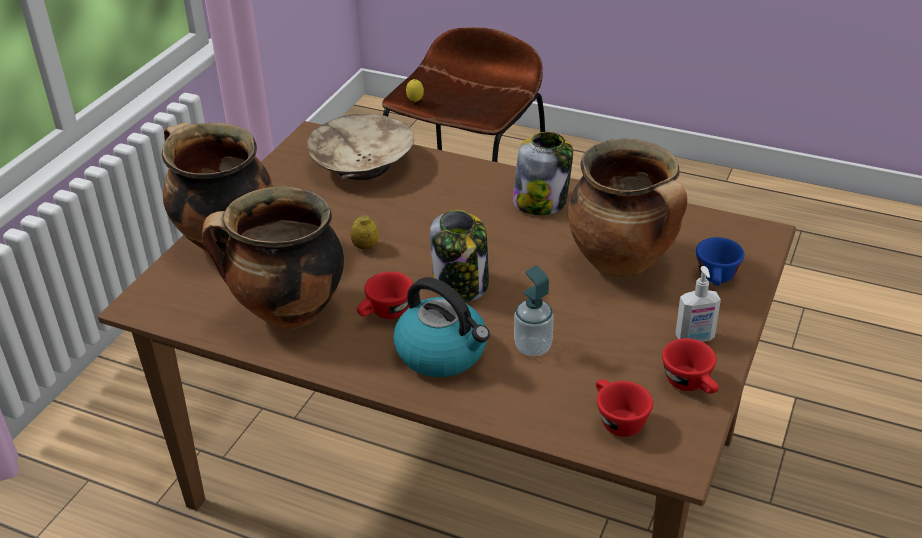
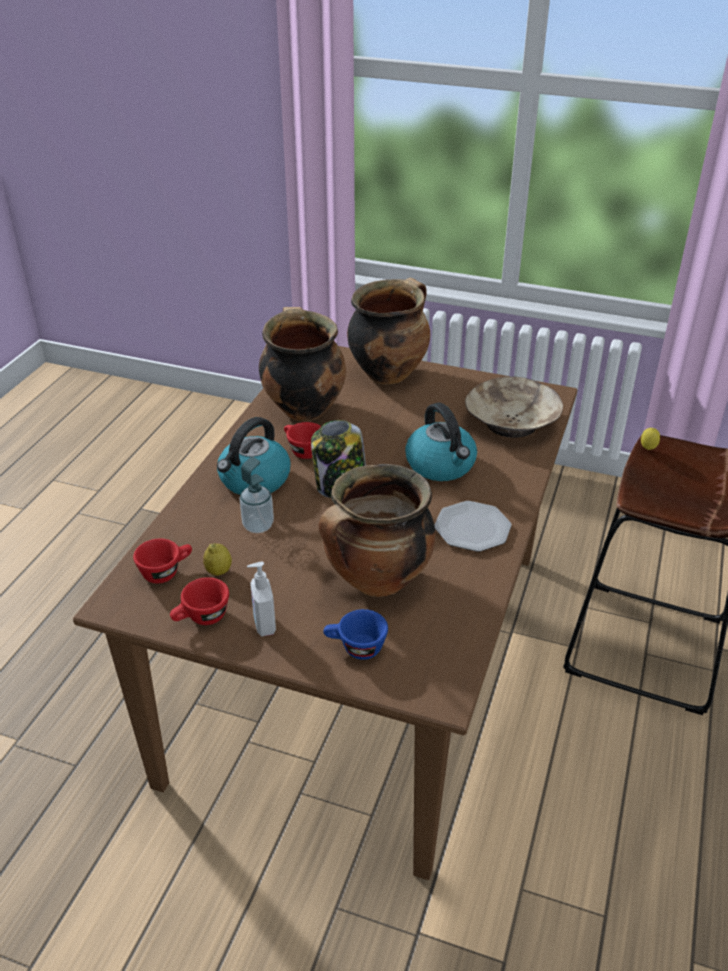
camera: 85 degrees right, 0 degrees up
lemon [350,215,378,250] -> lemon moved to [203,543,232,576]
jar [513,132,573,215] -> plate [434,501,512,552]
none -> kettle [405,402,477,481]

